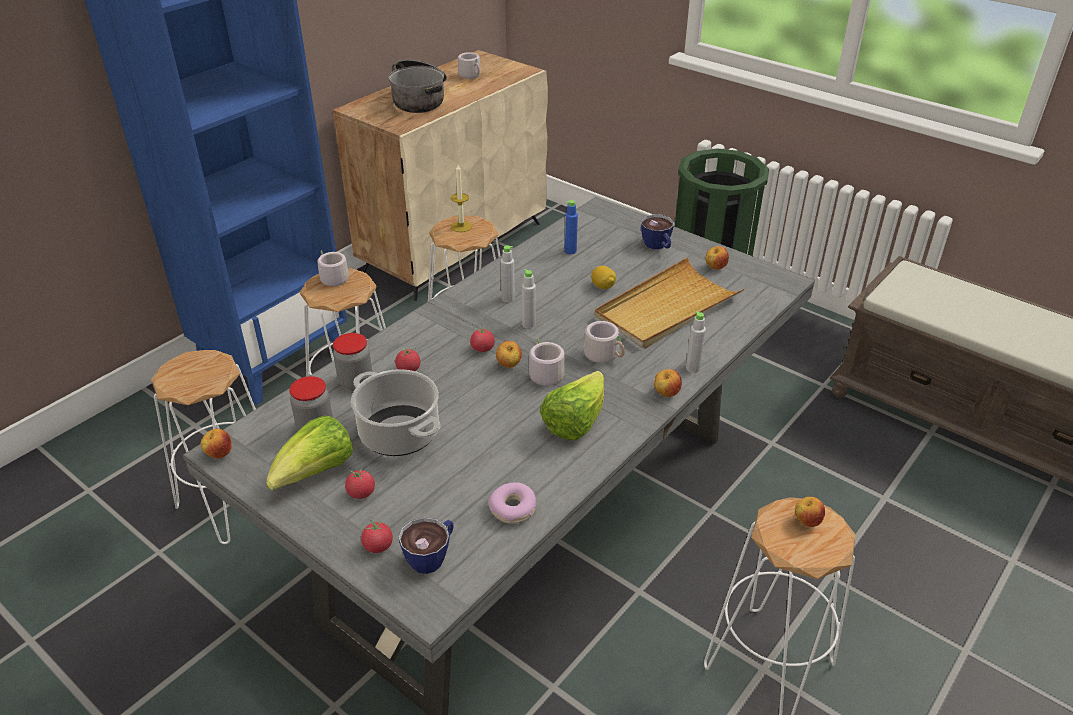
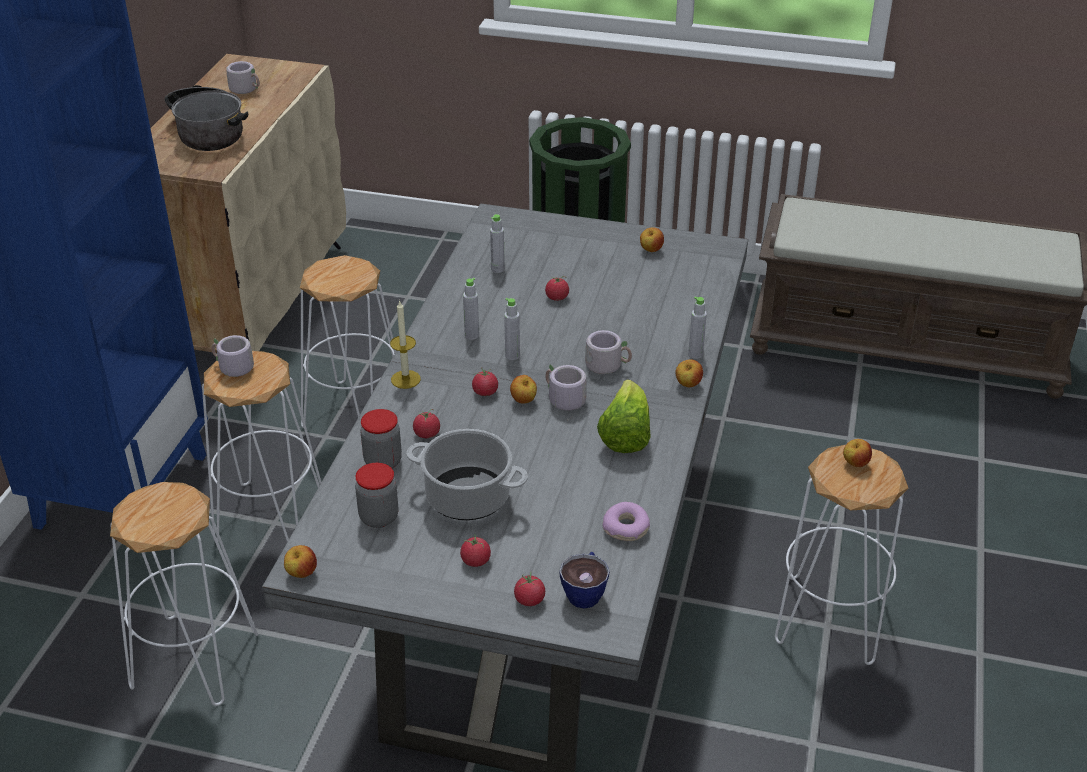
camera: 25 degrees left, 0 degrees up
lettuce [266,416,353,491] -> none
candle [451,164,472,232] -> candle moved to [390,300,421,389]
blue bottle [564,200,578,254] -> grey bottle [490,214,505,273]
lemon [591,266,616,289] -> tomato [545,276,569,301]
beige tray [595,257,744,349] -> none
cup [641,214,674,249] -> none

